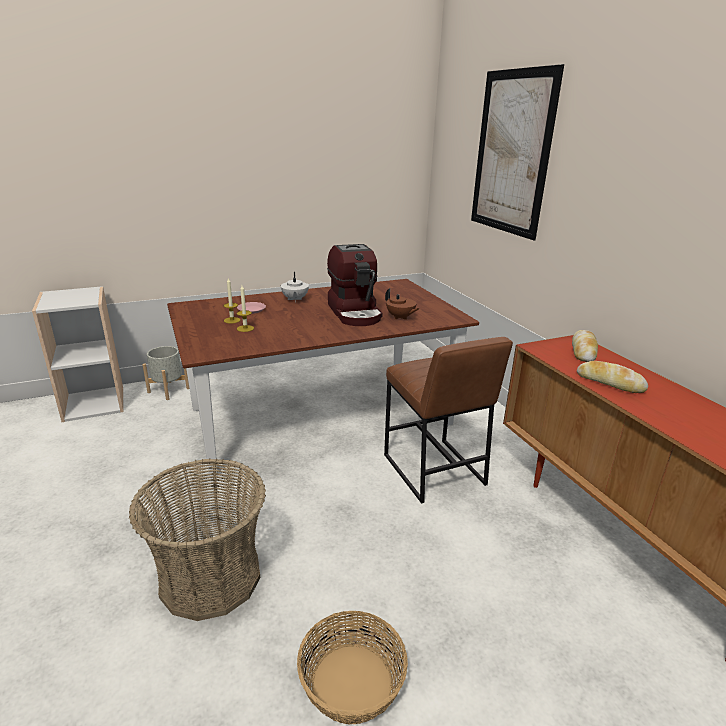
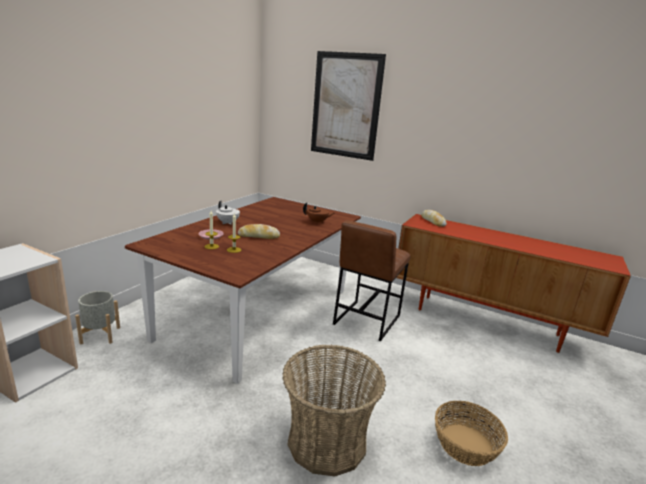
camera: 40 degrees left, 5 degrees down
coffee machine [327,244,383,326] -> none
brown chair [384,337,513,504] -> brown chair turned 90 degrees clockwise [333,220,411,341]
bread [577,361,648,393] -> bread moved to [238,224,280,239]

